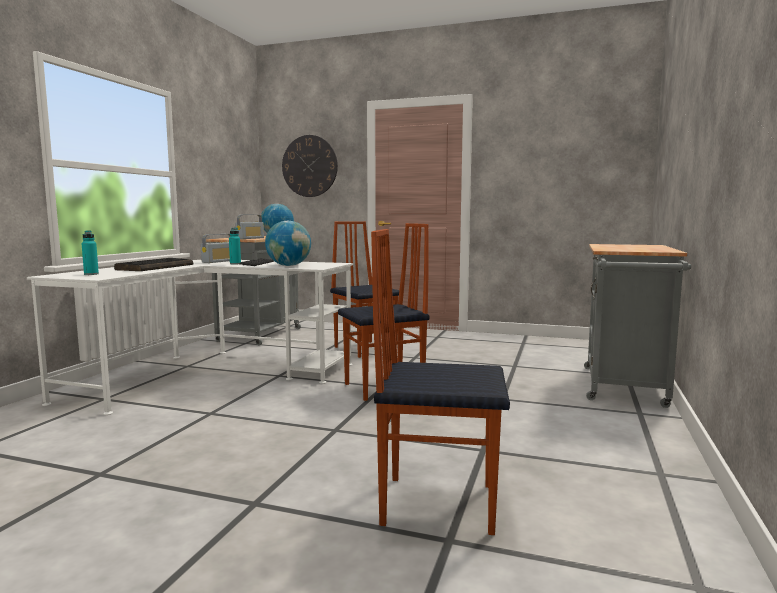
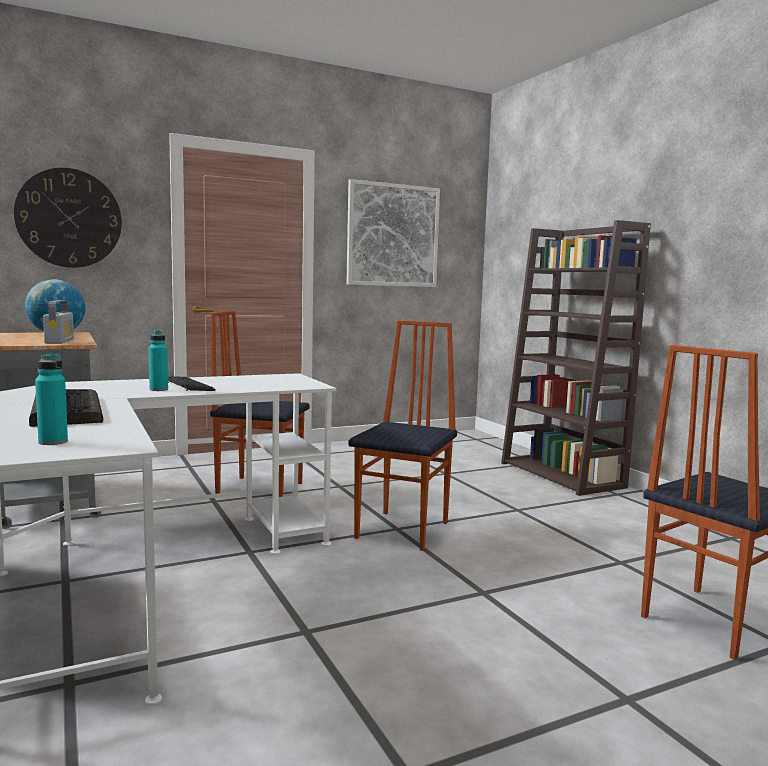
camera: 45 degrees left, 0 degrees up
radio [201,234,230,263] -> none
globe [265,221,311,266] -> none
grey cart [584,244,691,408] -> brown bookcase [501,220,651,496]
none -> picture [346,179,440,287]

